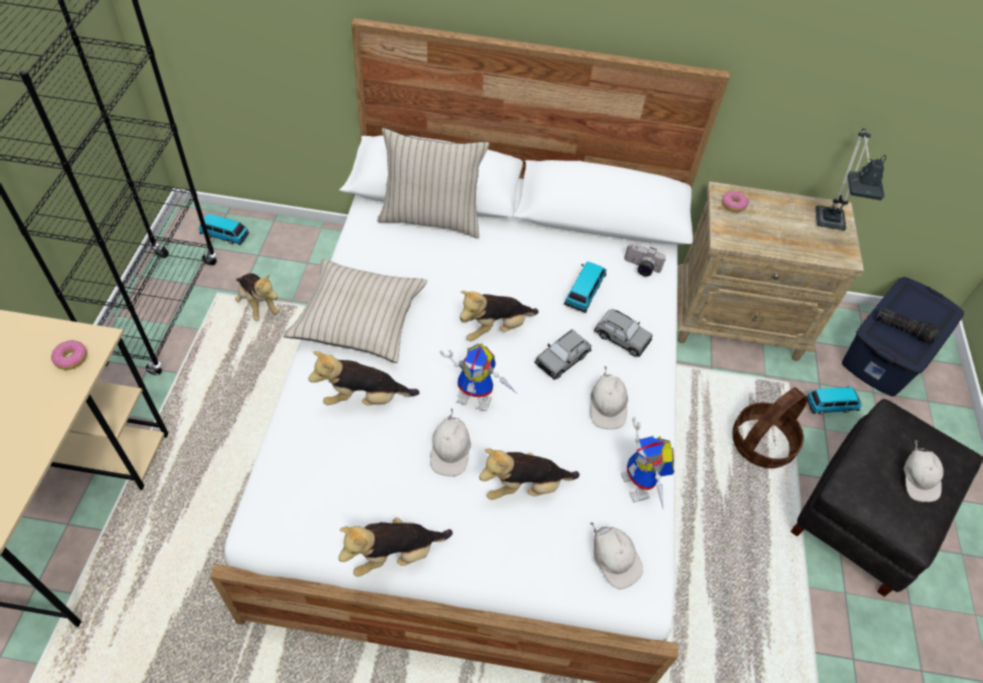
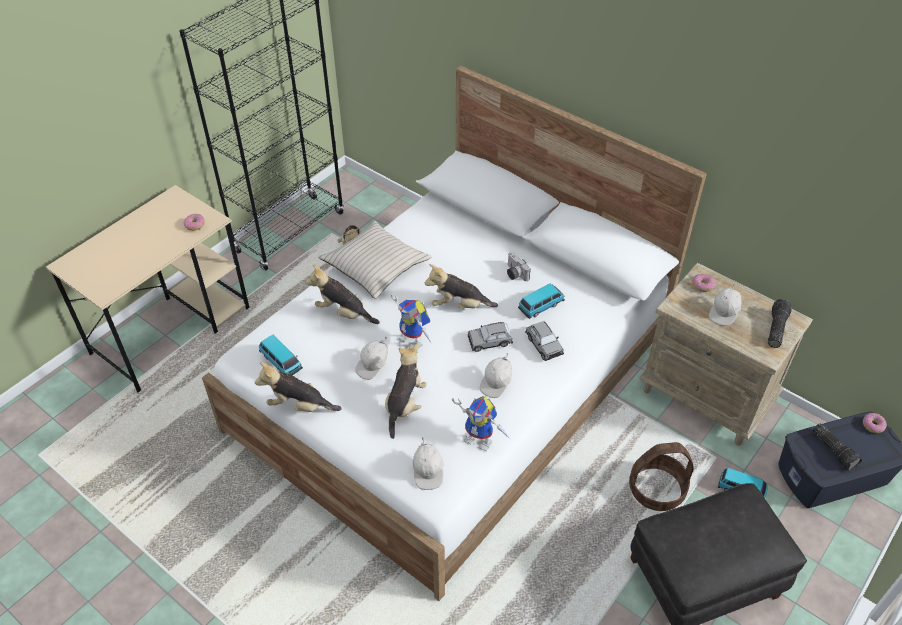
camera: 35 degrees right, 5 degrees down
toy car [199,213,249,245] -> toy car moved to [259,335,303,375]
beige pillow [377,128,489,238] -> none
plush toy [479,448,579,500] -> plush toy turned 90 degrees clockwise [385,344,427,439]
toy robot [621,416,674,508] -> toy robot turned 75 degrees counterclockwise [452,396,510,451]
camera [624,243,666,276] -> camera moved to [507,252,531,281]
table lamp [815,128,886,230] -> flashlight [768,299,792,348]
white cap [904,440,943,502] -> white cap moved to [709,284,742,326]
none -> donut [863,413,887,433]

